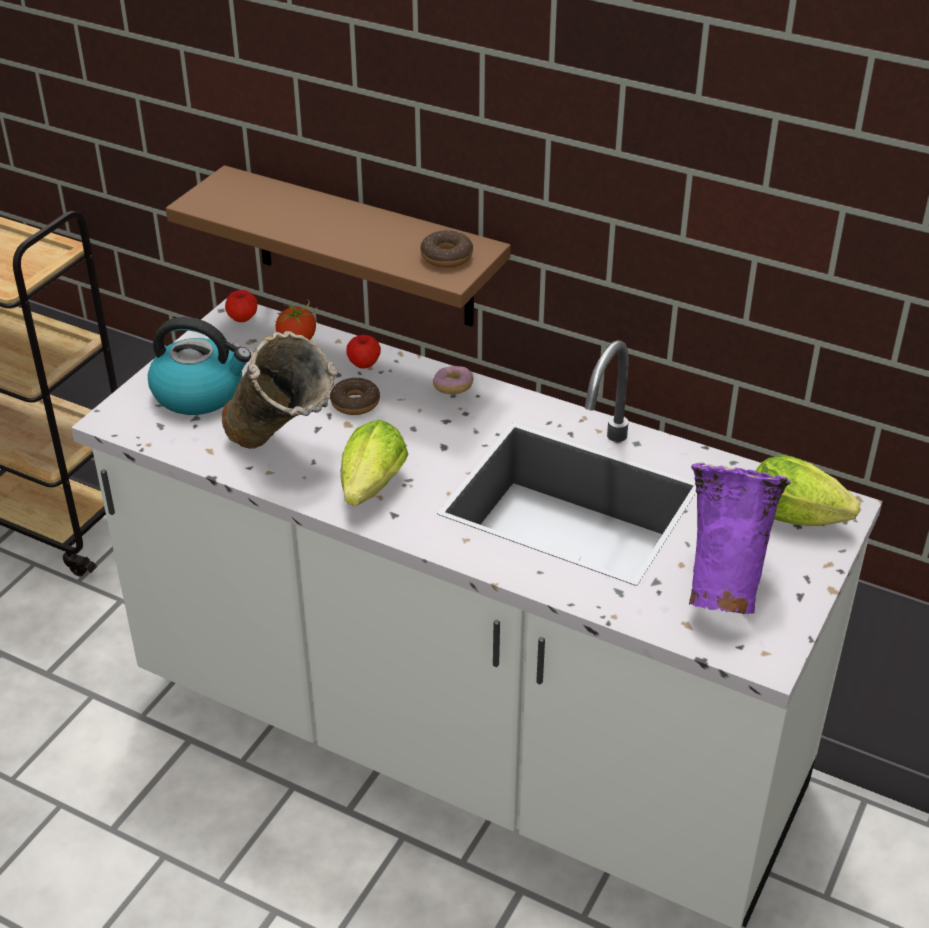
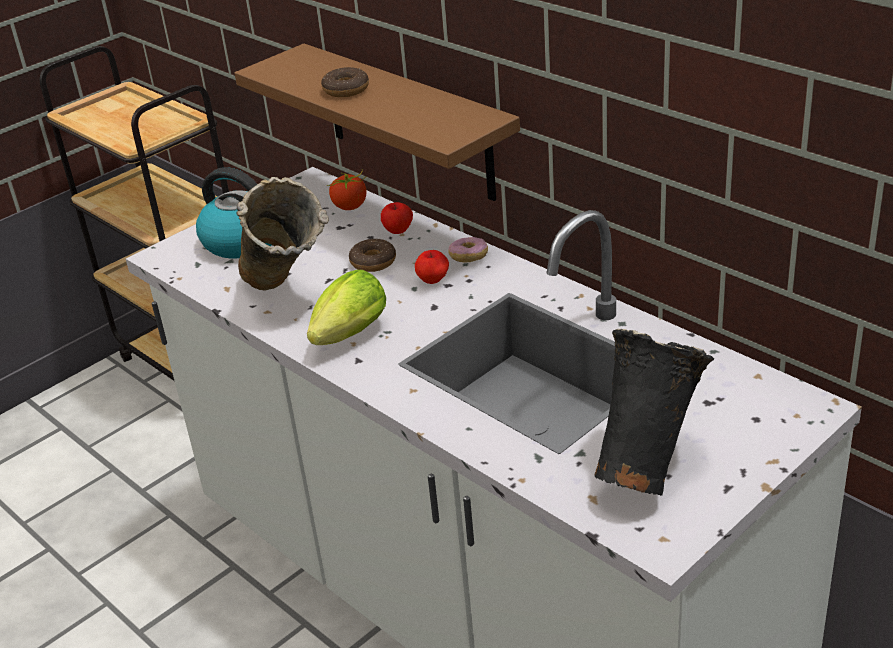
camera: 20 degrees right, 5 degrees down
apple [225,290,257,322] -> apple moved to [415,250,449,284]
donut [420,230,473,268] -> donut moved to [321,67,369,97]
purple vase [689,462,791,614] -> black vase [594,329,714,496]
lettuce [756,455,860,526] -> none

